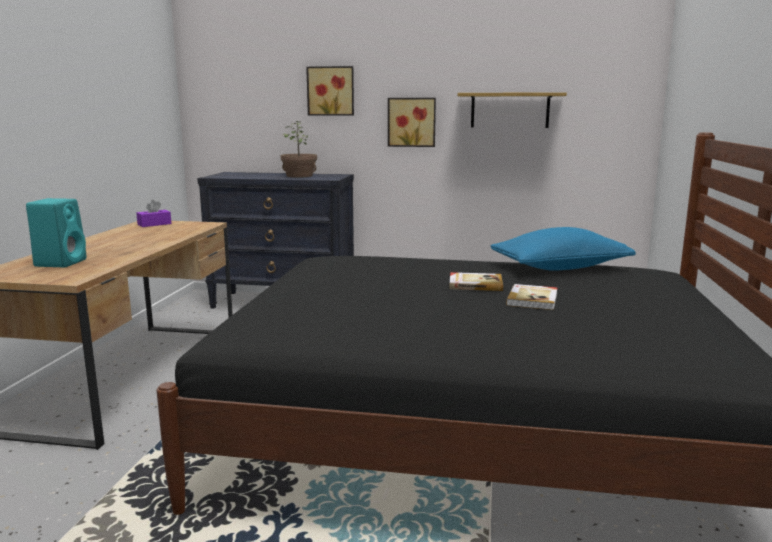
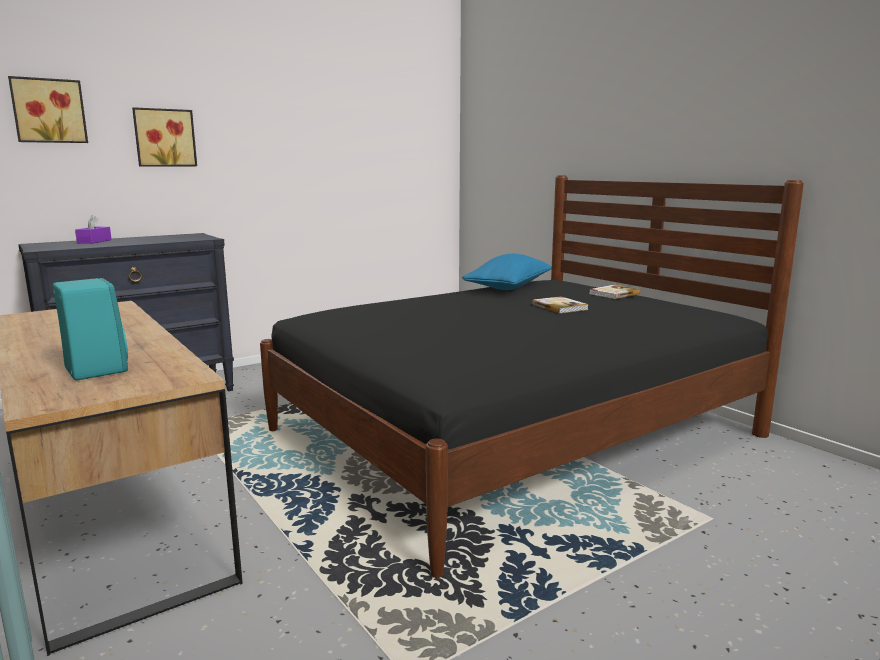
camera: 45 degrees left, 0 degrees up
purple tissue box [136,200,172,227] -> purple tissue box moved to [75,215,112,244]
potted plant [281,121,317,178] -> none
picture [388,98,436,147] -> picture moved to [8,76,88,143]
book [449,272,503,291] -> book moved to [589,285,641,299]
shelf [458,92,567,128] -> none

